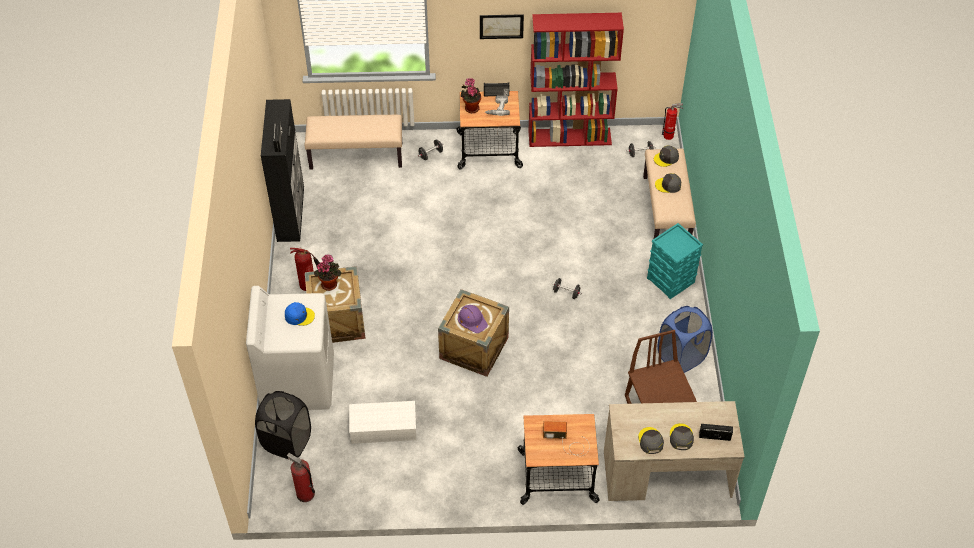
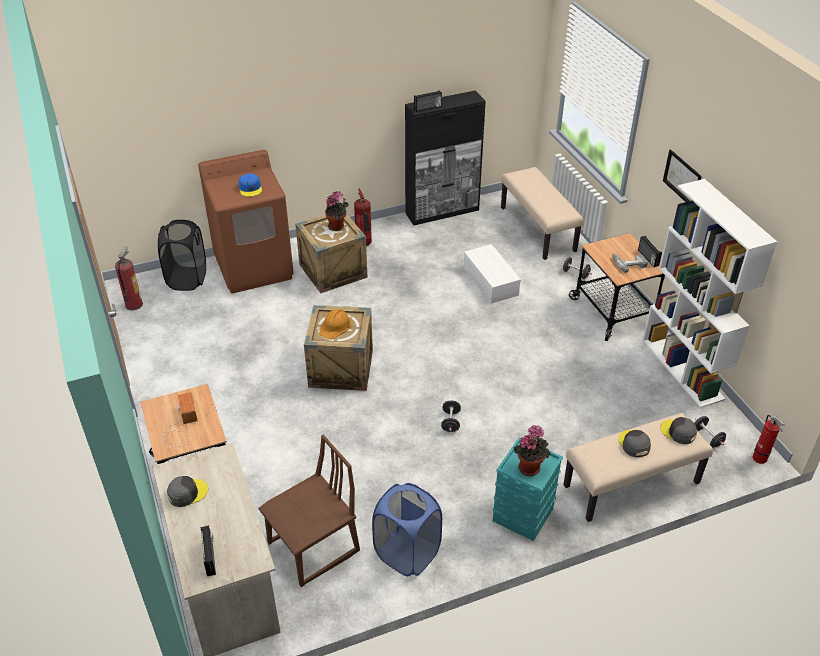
camera: 70 degrees right, 10 degrees down
white washing machine [246,286,334,410] -> brown washing machine [198,150,294,293]
white storage box [349,401,416,444] -> white storage box moved to [464,244,521,304]
purple hard hat [458,305,488,333] -> orange hard hat [319,309,351,340]
potted plant [461,78,481,113] -> potted plant moved to [514,425,550,476]
red bookcase [528,13,624,147] -> white bookcase [642,179,777,408]
grey cap [670,423,694,450] -> none

